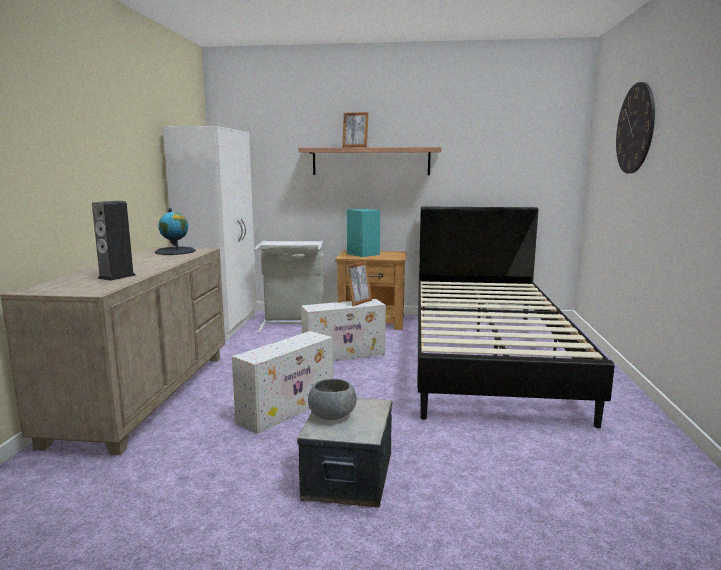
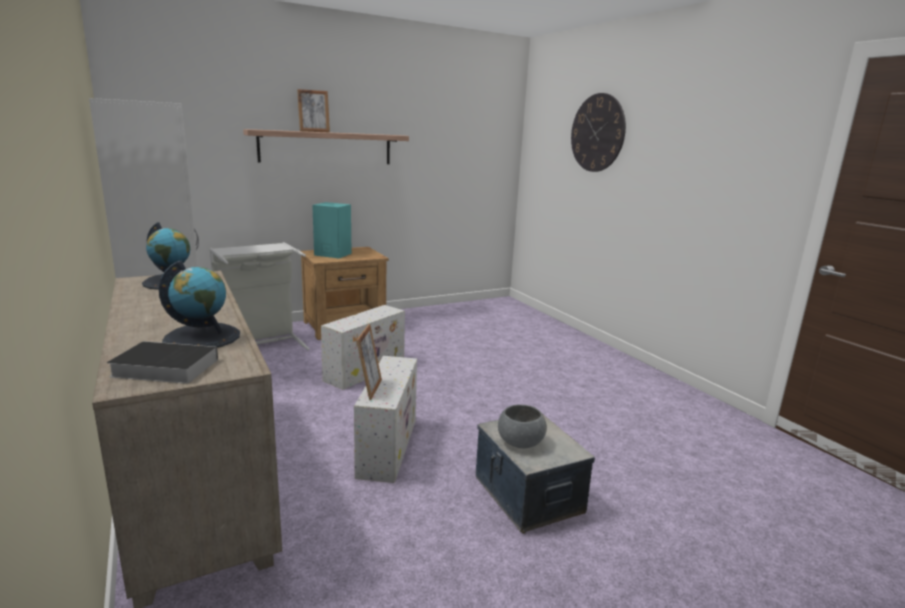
camera: 35 degrees left, 5 degrees up
speaker [92,201,136,281] -> globe [159,261,240,348]
picture frame [346,261,372,306] -> picture frame moved to [356,324,382,400]
black bed [417,206,615,428] -> none
none -> book [107,341,218,384]

